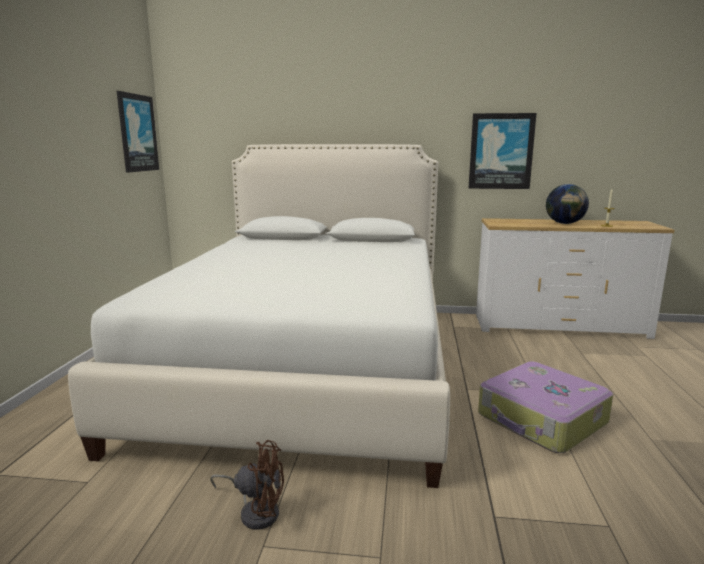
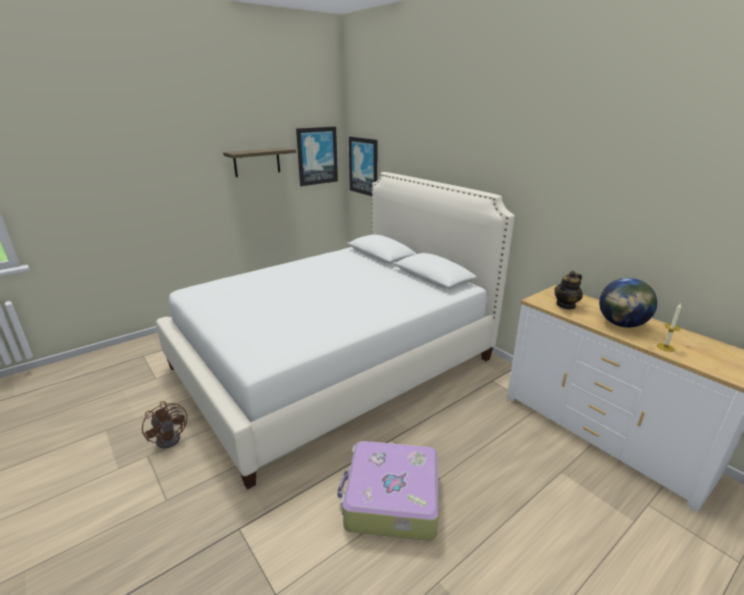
camera: 45 degrees right, 10 degrees up
picture [469,113,537,189] -> picture moved to [349,137,377,196]
none -> shelf [223,147,296,177]
none -> teapot [554,271,583,310]

